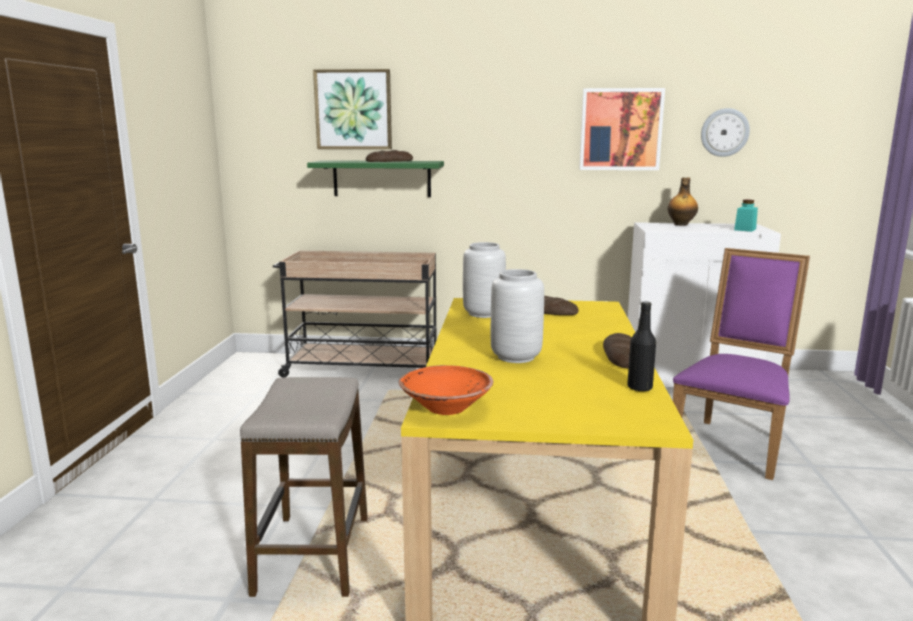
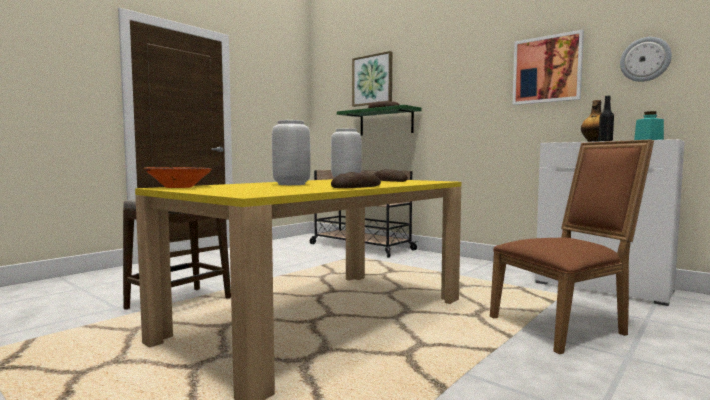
camera: 35 degrees right, 10 degrees down
black bottle [627,301,656,391] -> black bottle moved to [598,96,614,141]
purple chair [673,248,810,480] -> brown chair [490,139,654,354]

